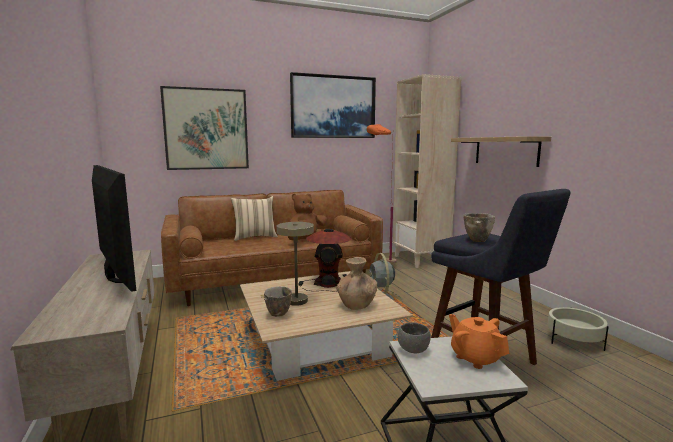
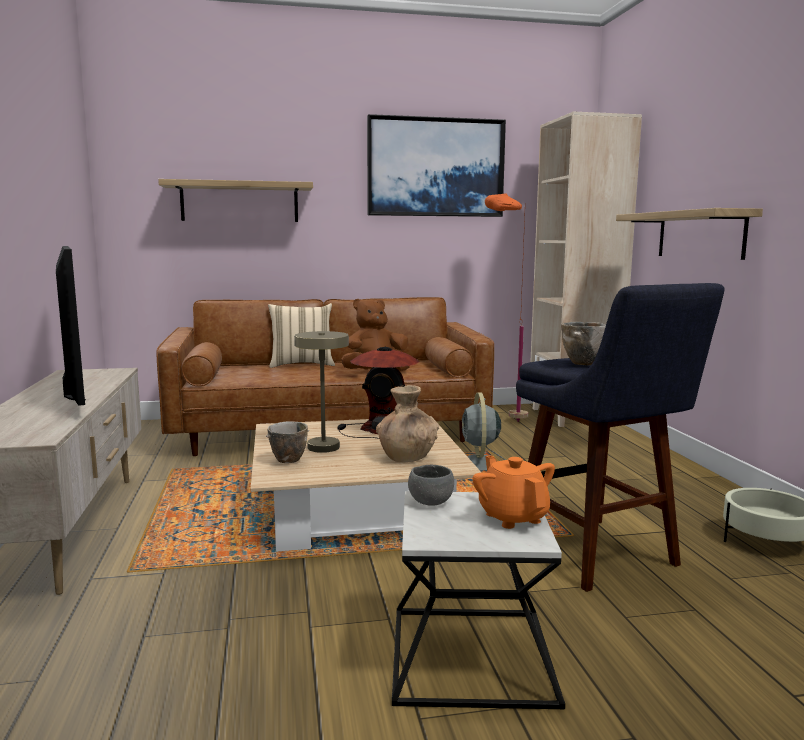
camera: 10 degrees right, 0 degrees up
picture [160,86,249,170] -> shelf [158,179,313,222]

